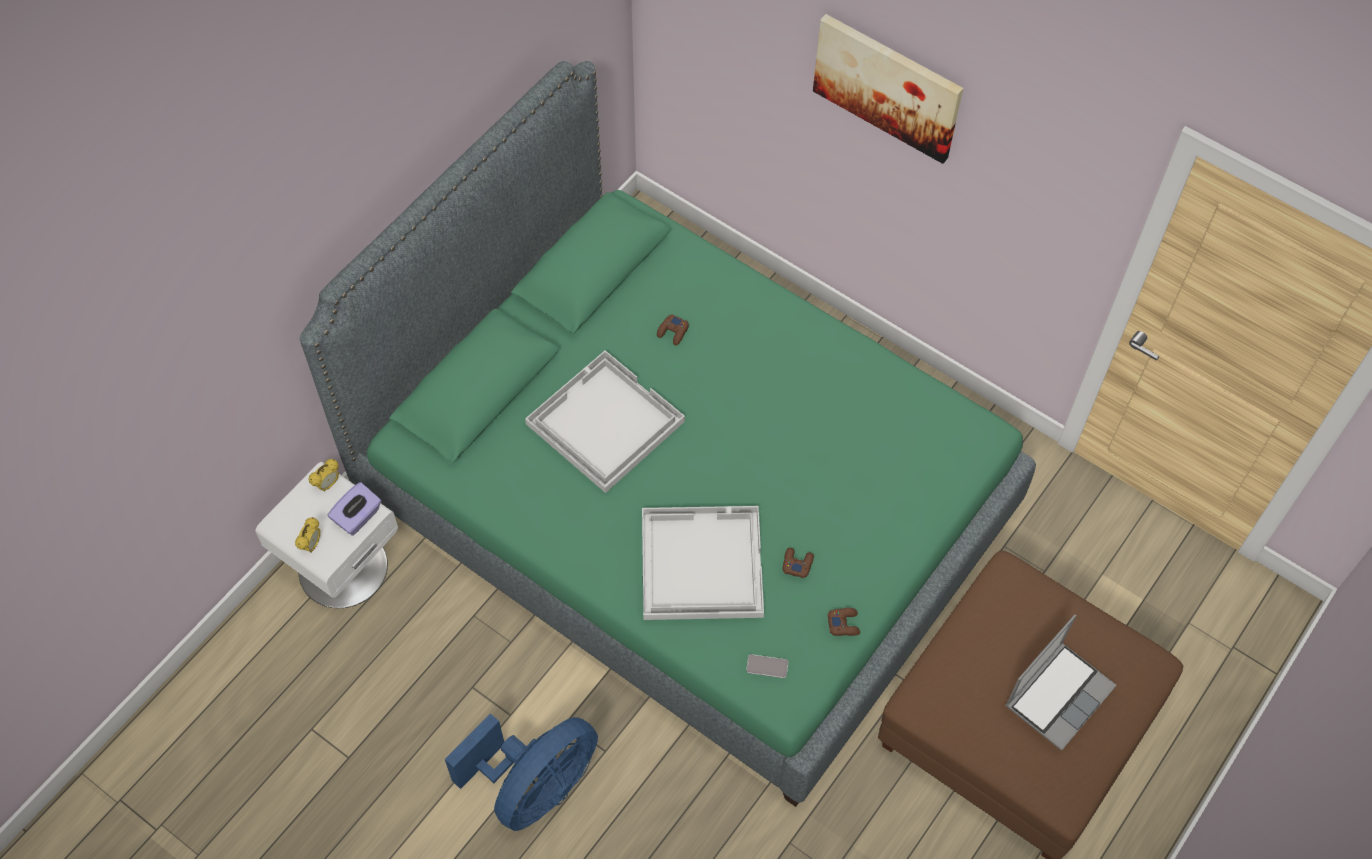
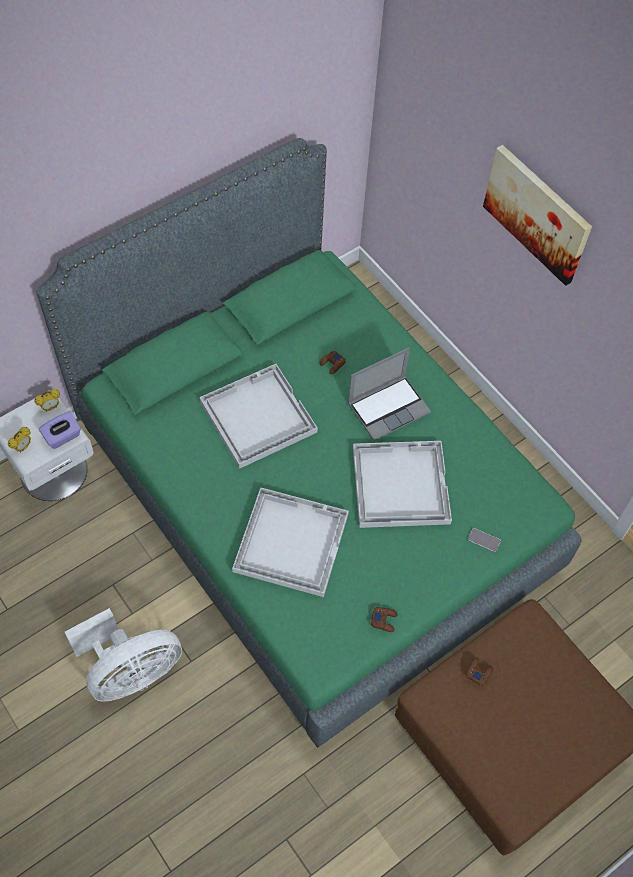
camera: 15 degrees right, 0 degrees up
blue fan [445,713,598,831] -> white fan [65,608,182,702]
phone [746,654,788,678] -> phone moved to [468,528,501,552]
brown game controller [783,548,814,578] -> brown game controller moved to [466,657,493,686]
laptop [1005,615,1117,751] -> laptop moved to [348,347,431,441]
none -> white tray [353,441,452,528]

